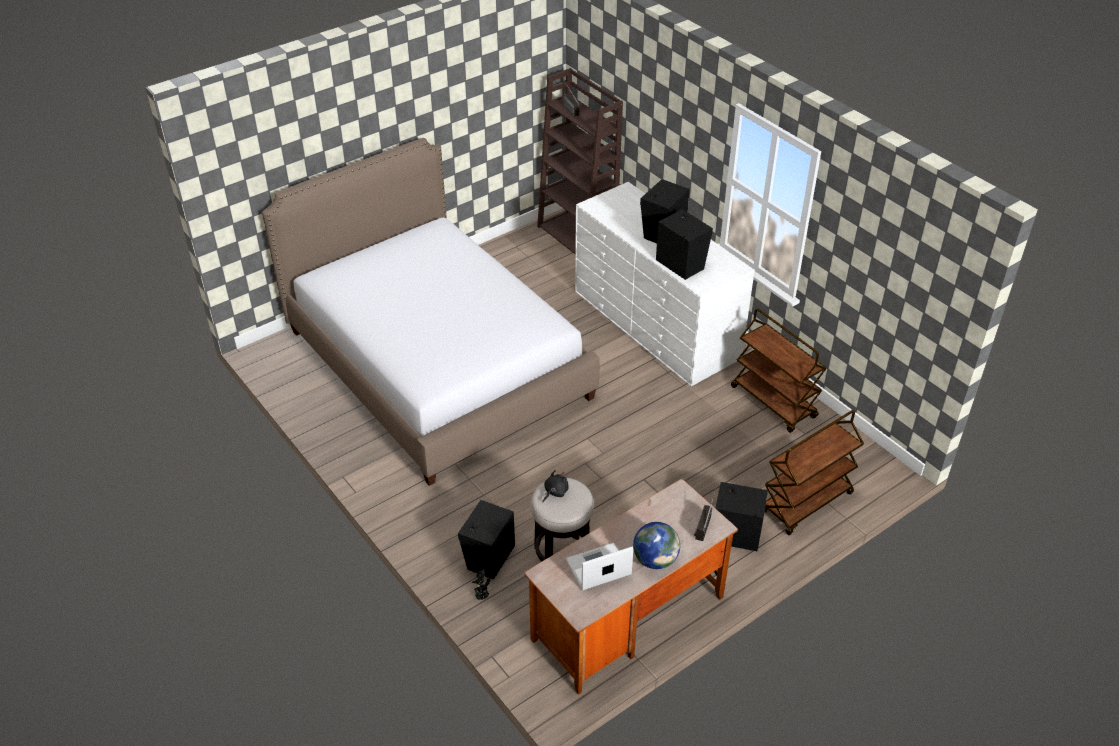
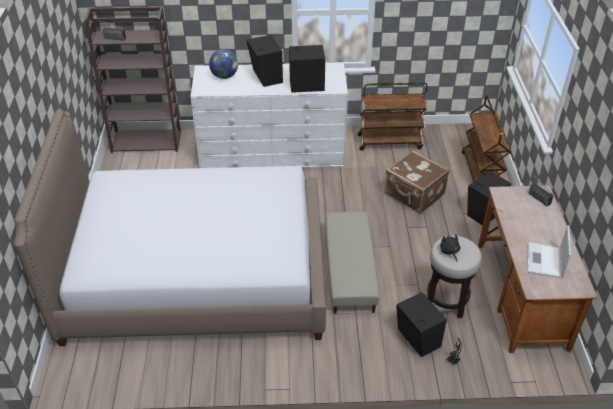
camera: 55 degrees left, 0 degrees up
globe [633,522,680,569] -> globe moved to [209,50,238,79]
none -> beige ottoman [325,212,379,314]
none -> brown suitcase [385,150,449,214]

